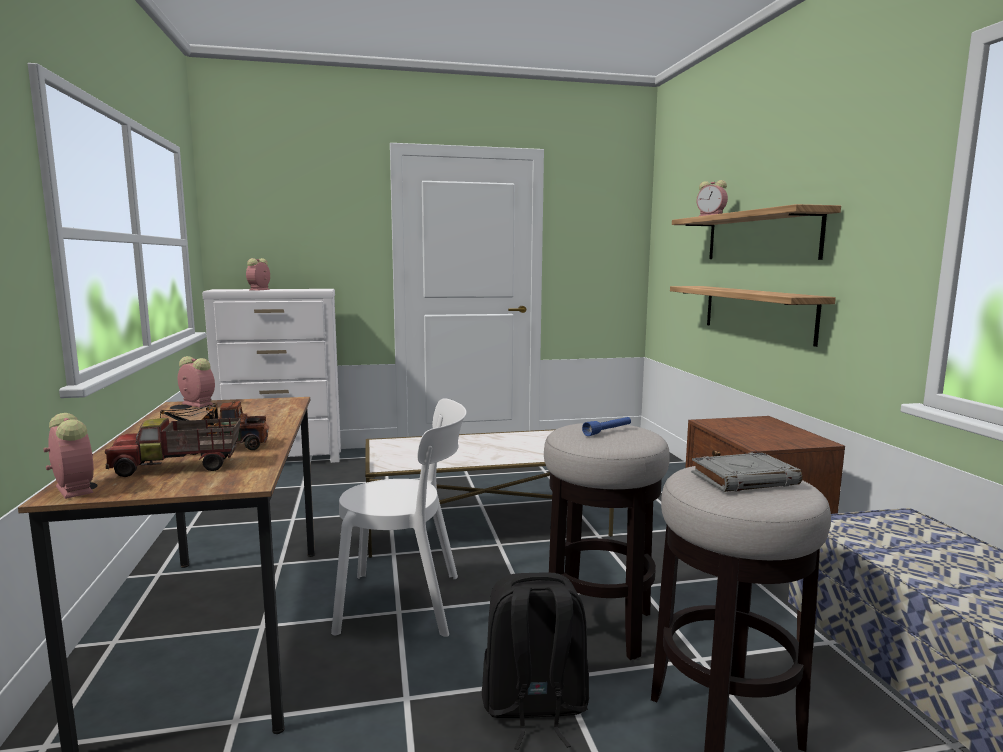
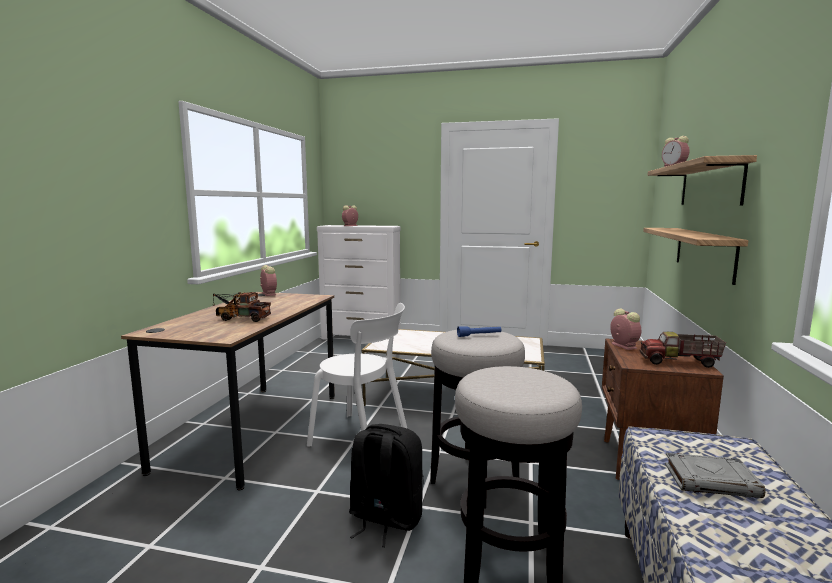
camera: 25 degrees right, 0 degrees up
alarm clock [43,413,94,499] -> alarm clock moved to [610,309,641,350]
toy truck [105,418,241,477] -> toy truck moved to [640,332,726,368]
grey book [691,452,802,492] -> grey book moved to [665,453,765,498]

